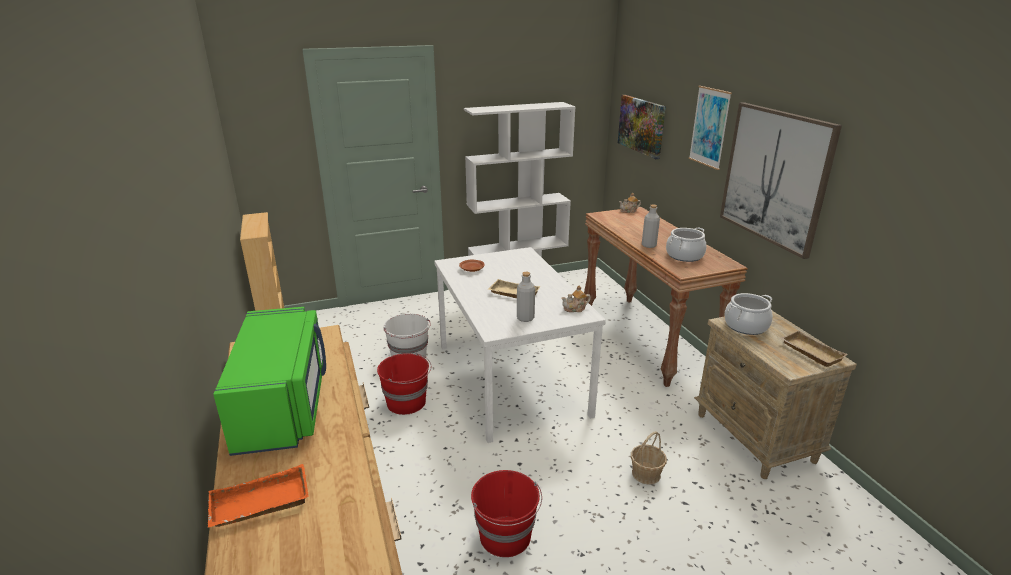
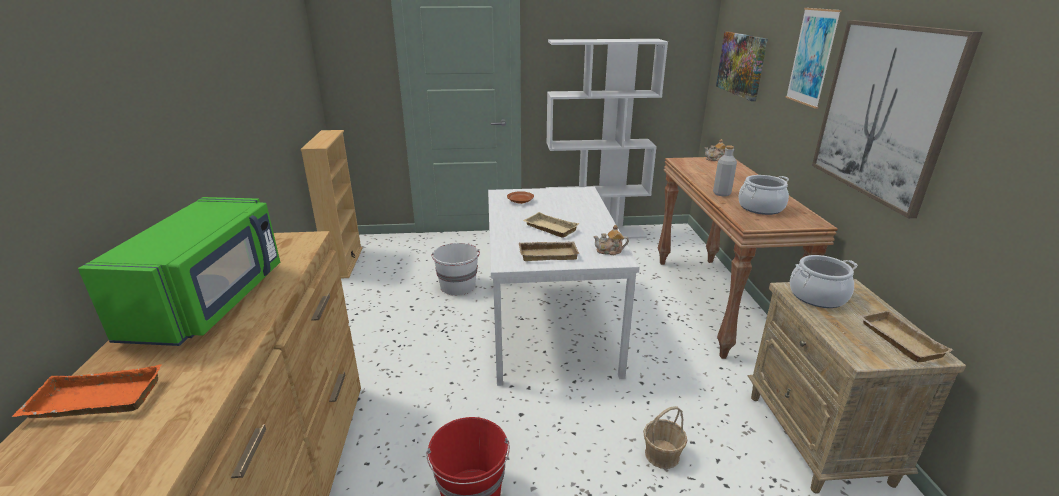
camera: 15 degrees right, 0 degrees up
red bucket [377,353,431,415] -> none
grey bottle [517,272,535,322] -> beige tray [518,241,579,261]

